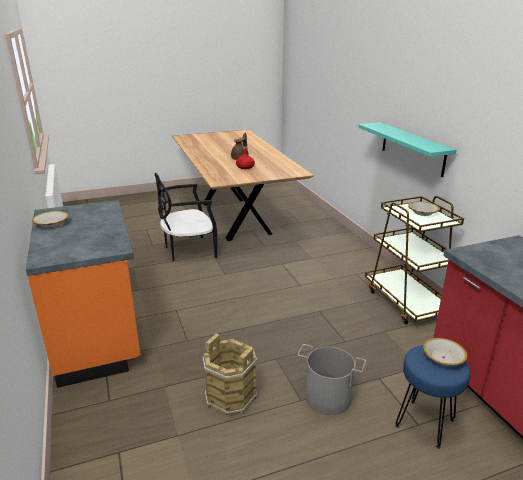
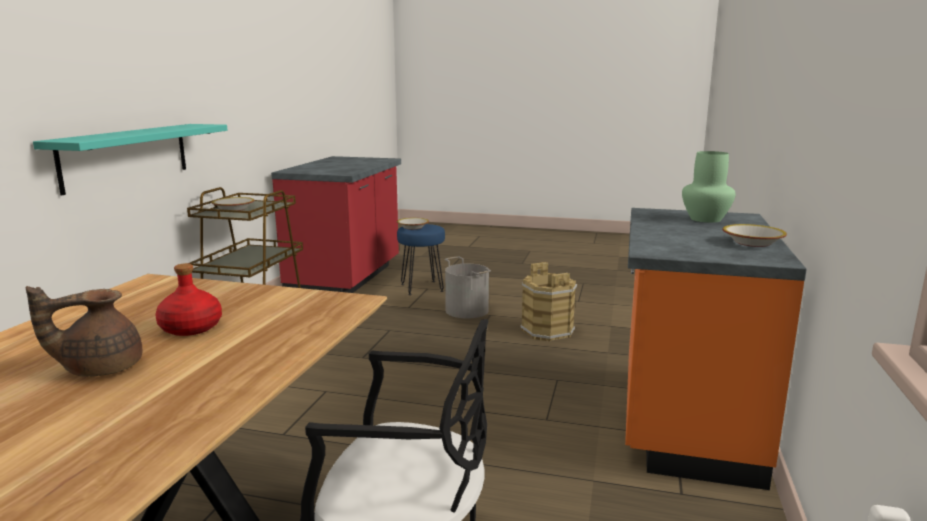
camera: 145 degrees left, 10 degrees down
none -> green vase [682,151,736,223]

